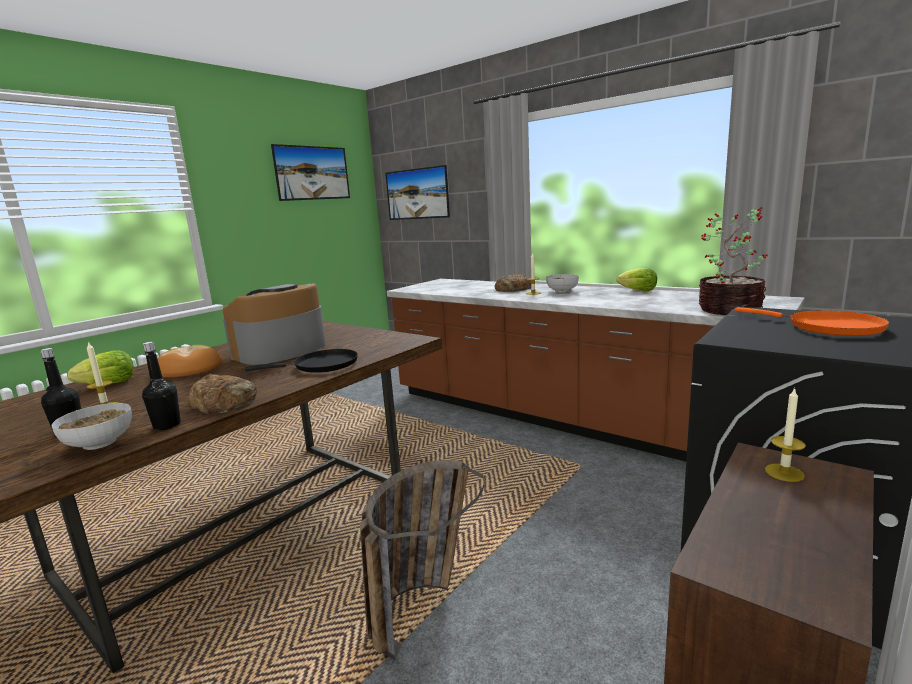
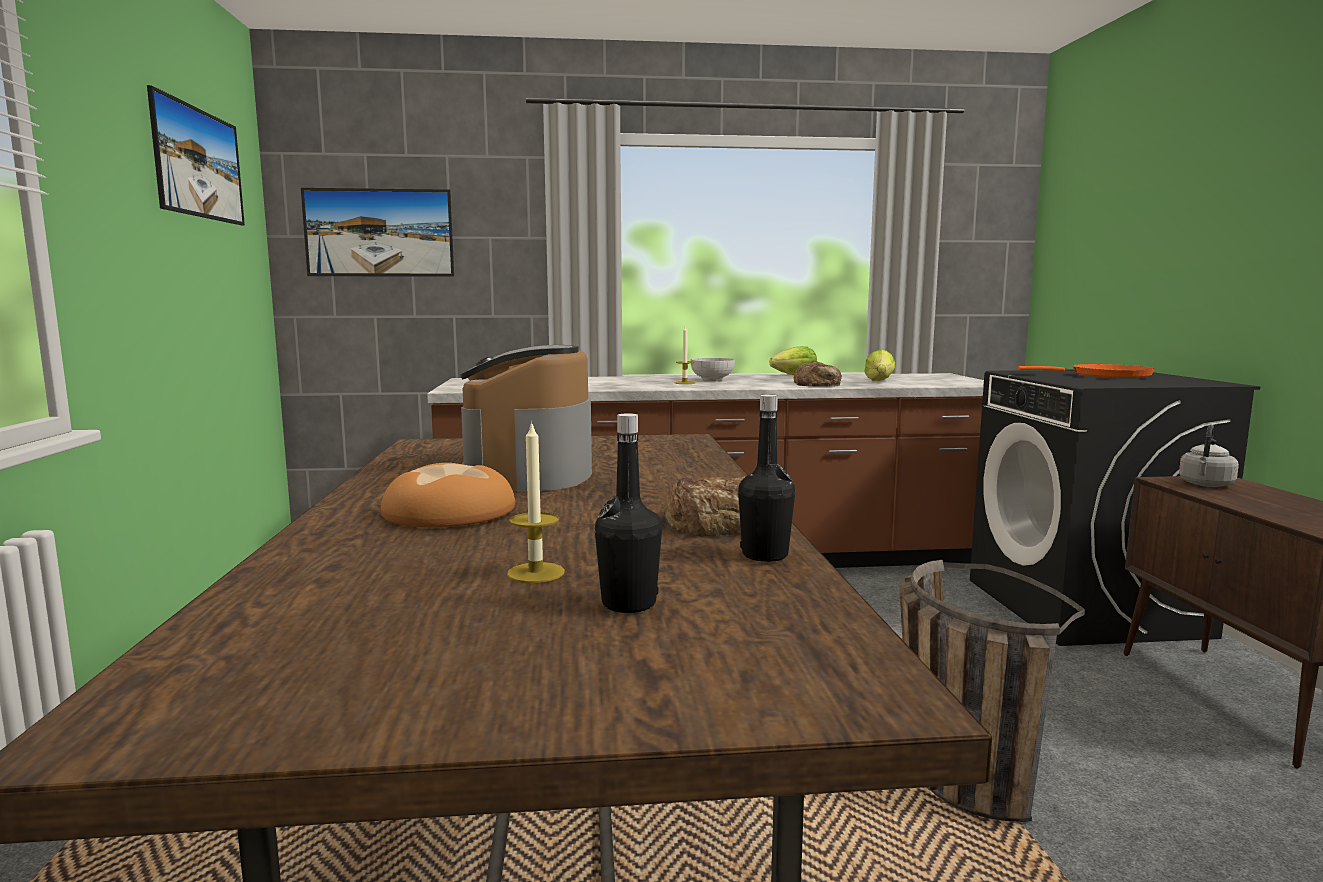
camera: 45 degrees left, 5 degrees down
bowl [52,403,132,450] -> none
lettuce [67,350,134,384] -> lettuce moved to [864,349,896,381]
black frying pan [245,349,358,373] -> none
bread [495,274,531,292] -> bread moved to [794,361,842,387]
potted plant [699,207,768,315] -> none
candle [765,387,806,482] -> grey kettle [1179,425,1239,487]

